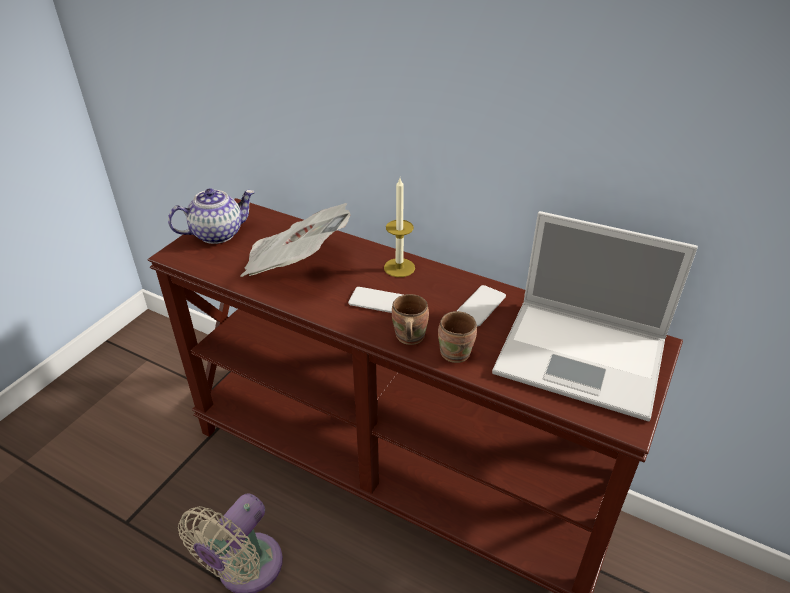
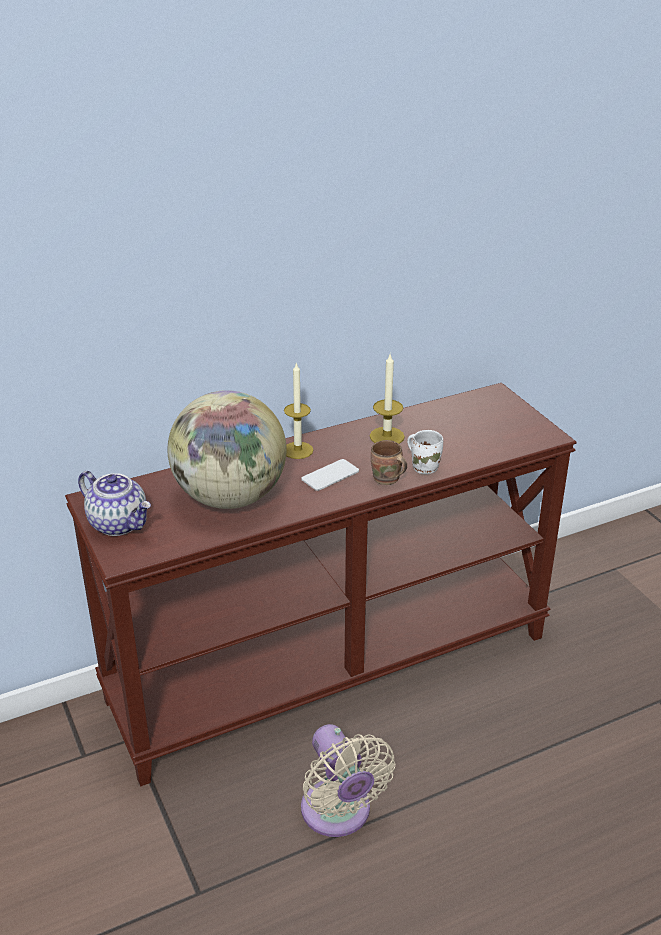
camera: 55 degrees left, 5 degrees down
teapot [168,188,255,244] -> teapot turned 120 degrees clockwise [78,471,151,536]
newspaper [240,203,351,277] -> globe [167,390,287,509]
brown mug [438,311,477,363] -> white mug [407,430,443,474]
phone [457,285,506,327] -> candle [370,354,405,444]
laptop [492,211,698,421] -> none

